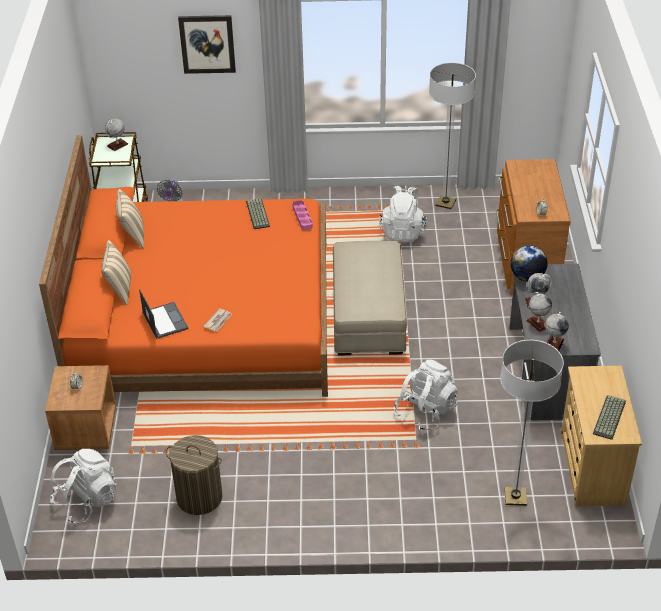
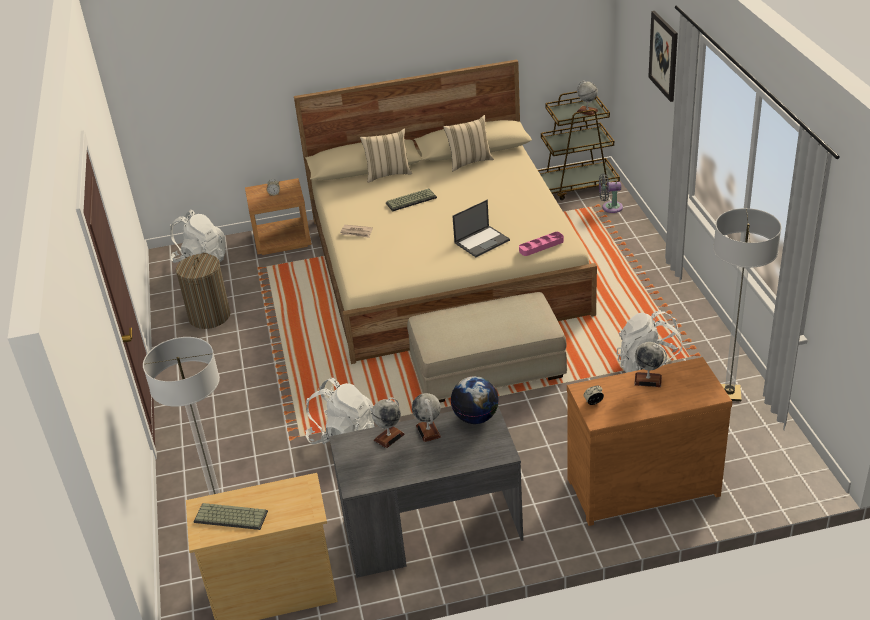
camera: 80 degrees right, 5 degrees down
orange bed [39,135,328,397] -> beige bed [294,59,597,364]
laptop [139,289,188,339] -> laptop moved to [453,200,510,257]
keyboard [246,198,270,229] -> keyboard moved to [386,188,437,212]
globe [545,312,569,351] -> globe moved to [634,342,667,387]

